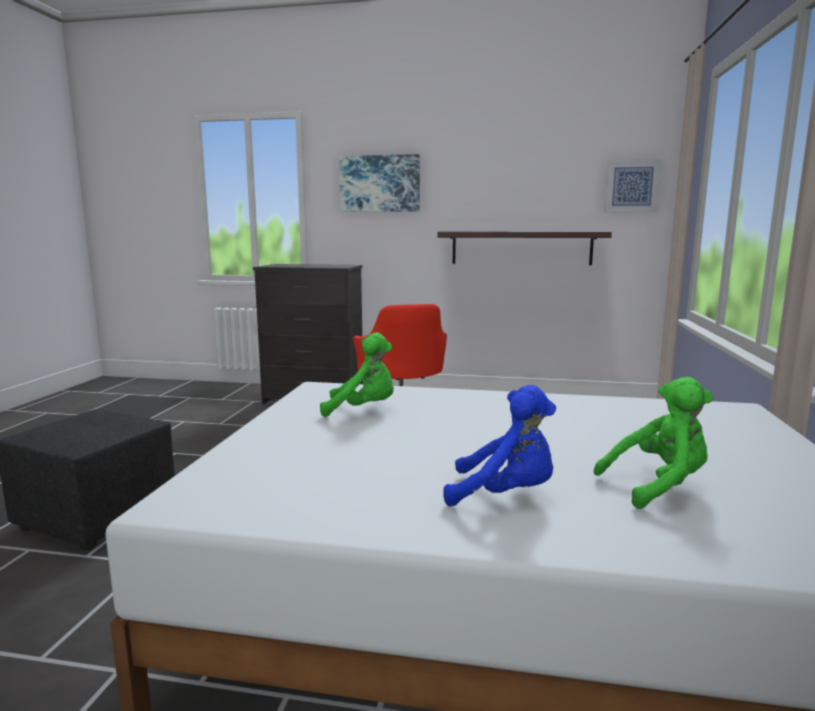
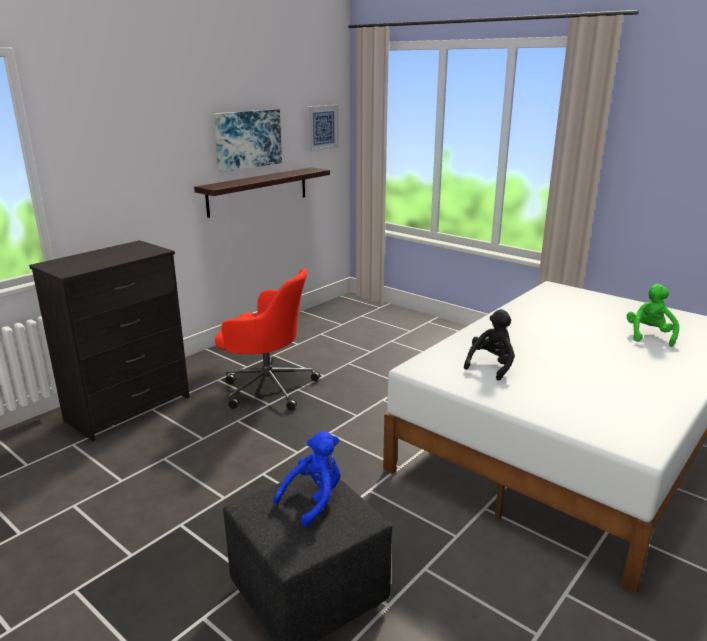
camera: 60 degrees left, 10 degrees up
green plush toy [320,333,394,417] -> black plush toy [464,309,515,381]
picture [339,154,420,212] -> picture moved to [214,109,282,172]
blue plush toy [443,385,556,507] -> blue plush toy moved to [273,431,340,527]

